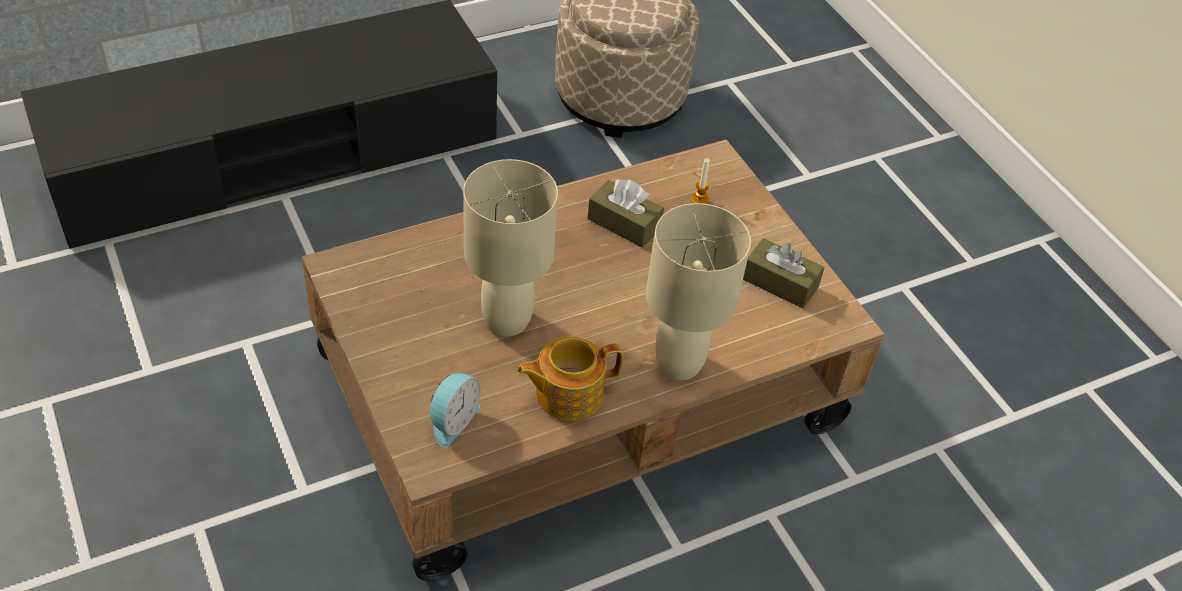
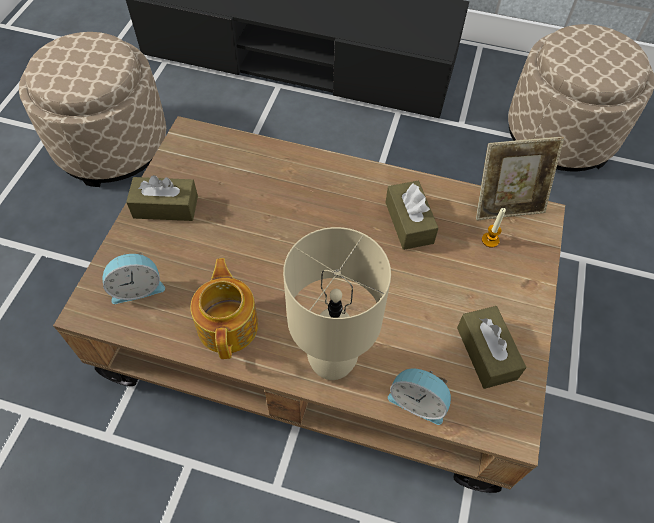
camera: 45 degrees right, 10 degrees up
beige table lamp [463,159,558,336] -> none
teapot [517,337,623,421] -> teapot turned 60 degrees clockwise [190,258,258,359]
none -> beige ottoman [19,32,166,187]
none -> brown tissue box [126,175,198,221]
none -> alarm clock [388,369,451,425]
none -> picture frame [476,137,564,220]

